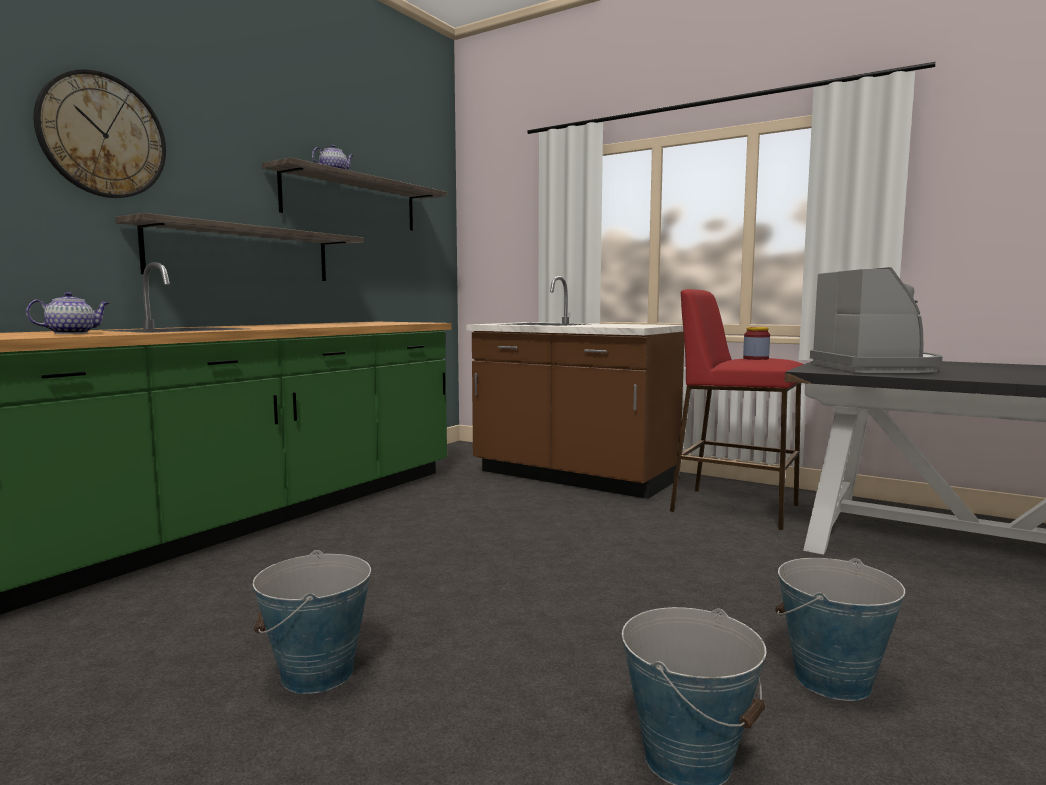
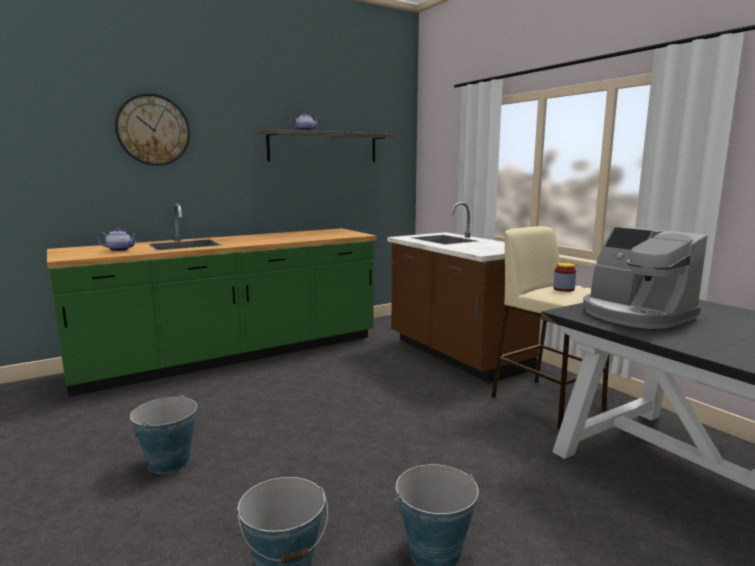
camera: 25 degrees right, 5 degrees up
shelf [115,213,364,281] -> none
red stool [670,289,803,530] -> beige stool [491,226,610,430]
coffee machine [810,267,943,373] -> coffee machine turned 120 degrees clockwise [583,227,708,329]

